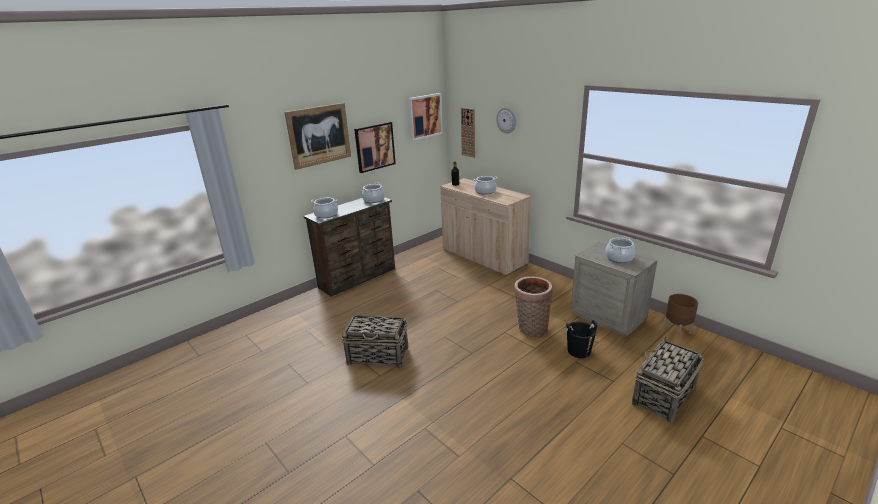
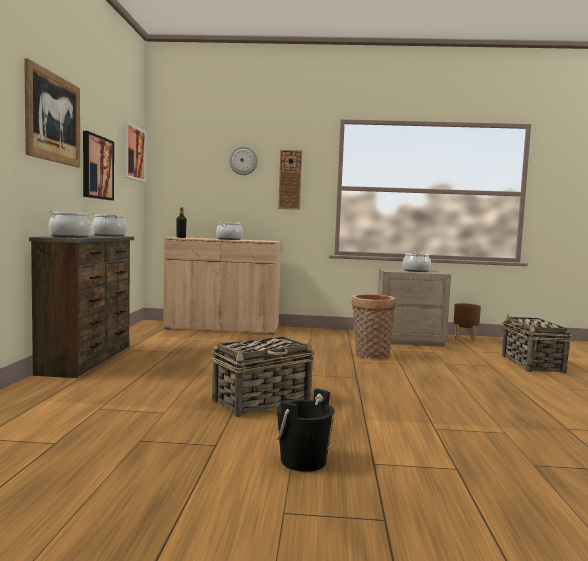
camera: 45 degrees left, 20 degrees down
wall clock [461,107,475,158] -> wall clock moved to [278,150,302,210]
black bucket [565,320,598,358] -> black bucket moved to [276,388,335,472]

